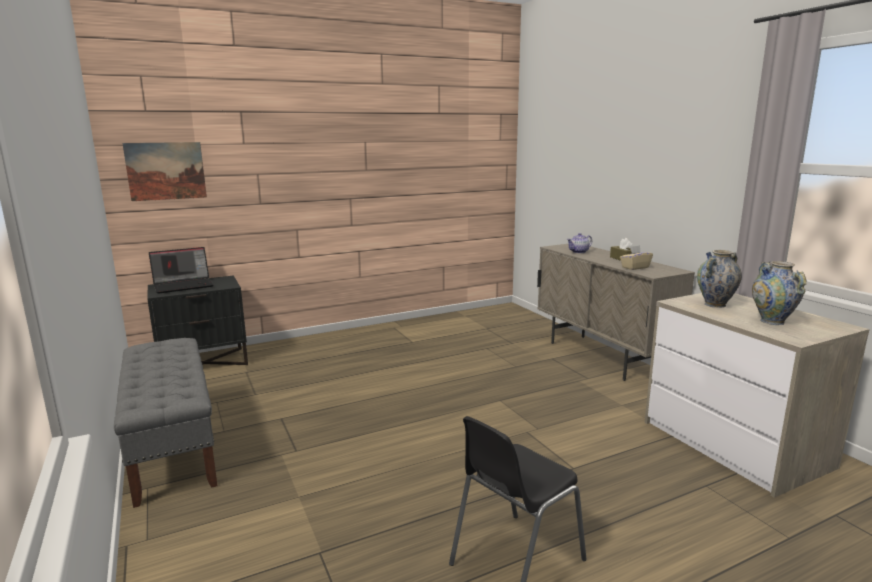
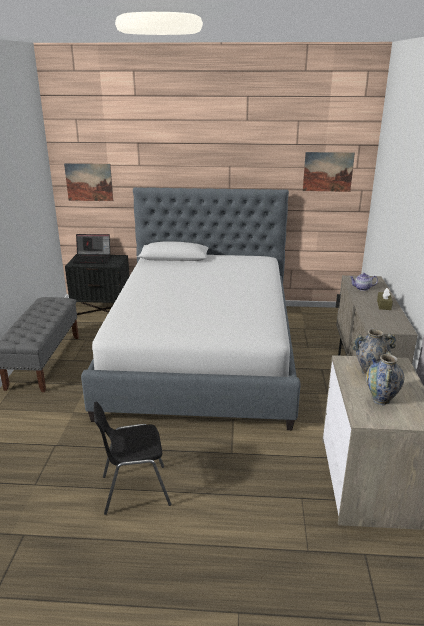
camera: 30 degrees right, 10 degrees up
beige tissue box [620,245,653,270] -> none
none -> bed [81,187,301,430]
none -> picture [303,152,355,192]

